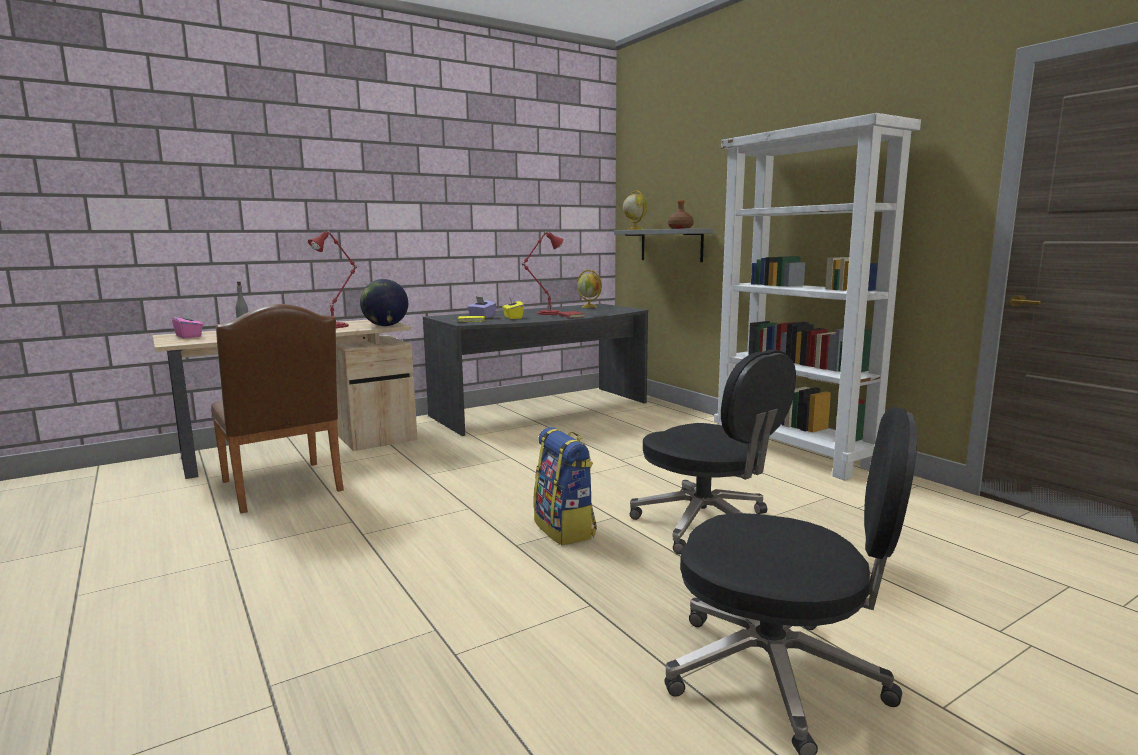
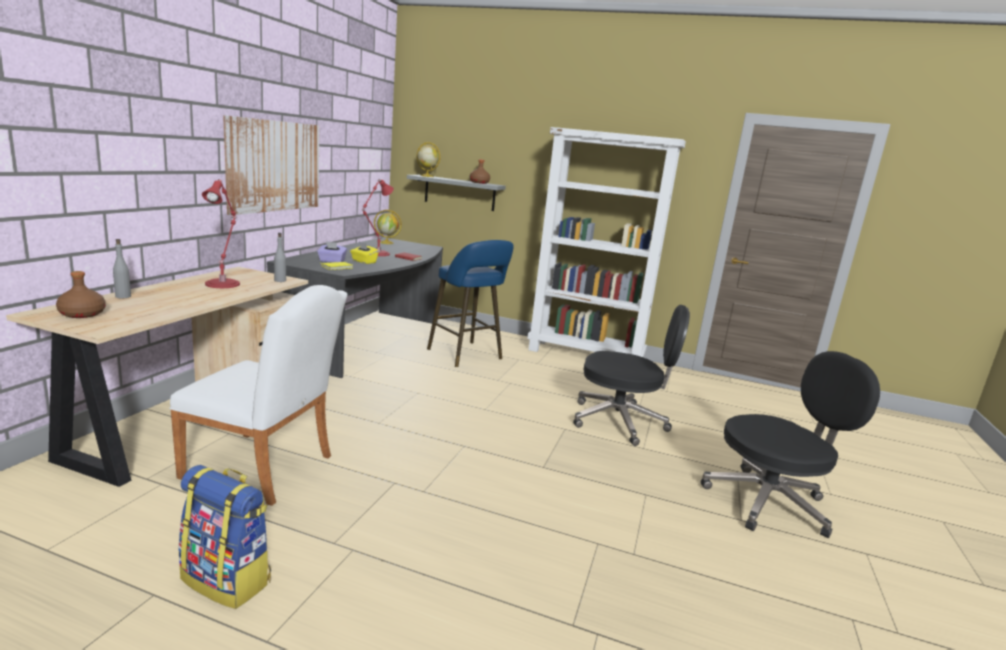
camera: 40 degrees left, 5 degrees up
pink tissue box [172,311,203,338] -> brown bottle [56,271,106,318]
brown chair [211,304,344,513] -> white chair [169,285,348,506]
globe [360,279,408,326] -> grey bottle [274,233,286,282]
backpack [533,427,597,545] -> backpack moved to [178,465,271,609]
none -> picture [223,115,319,215]
none -> blue stool [427,240,514,367]

